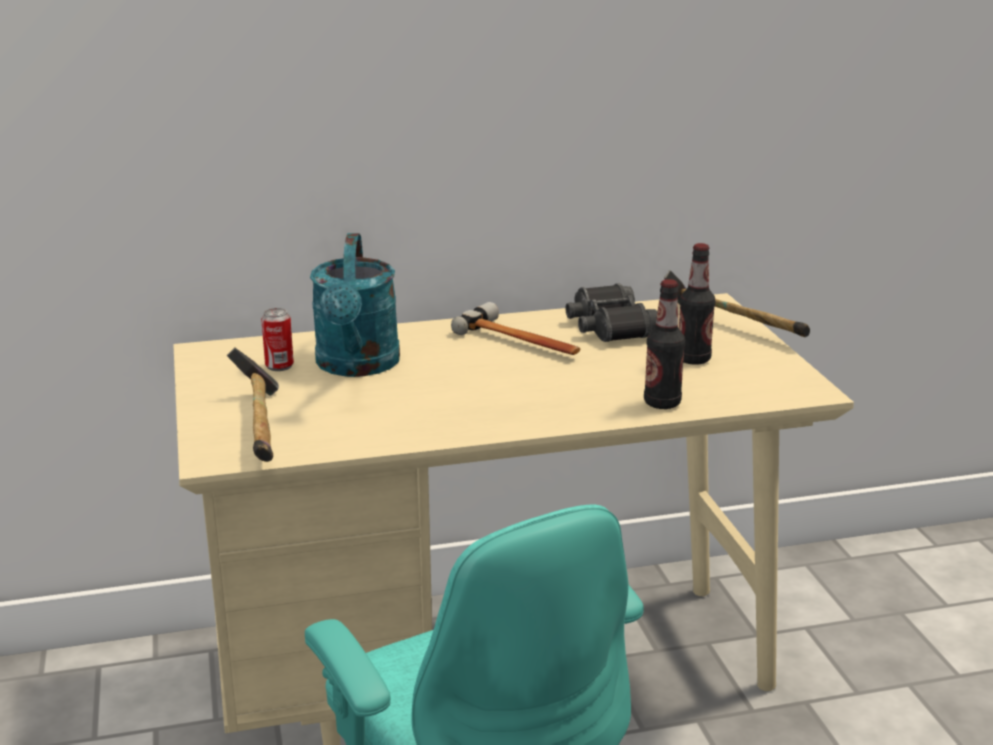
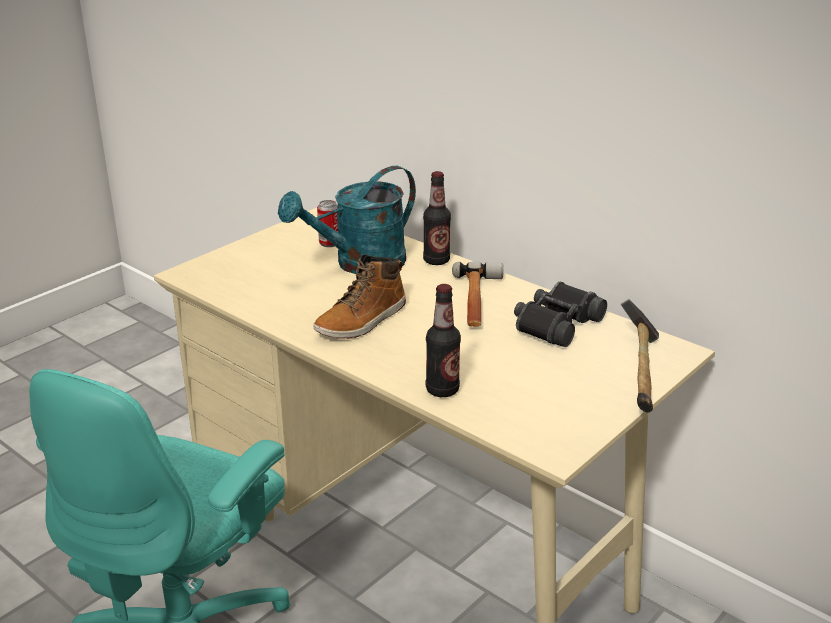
camera: 55 degrees right, 5 degrees up
hammer [227,348,279,462] -> none
bottle [679,243,715,365] -> bottle moved to [423,171,451,265]
none -> boot [313,254,406,339]

